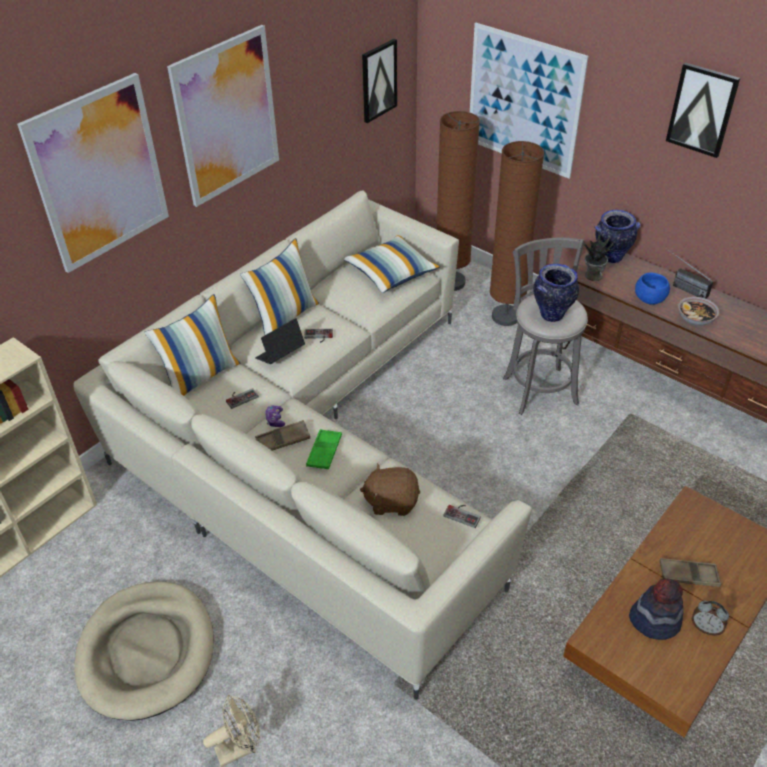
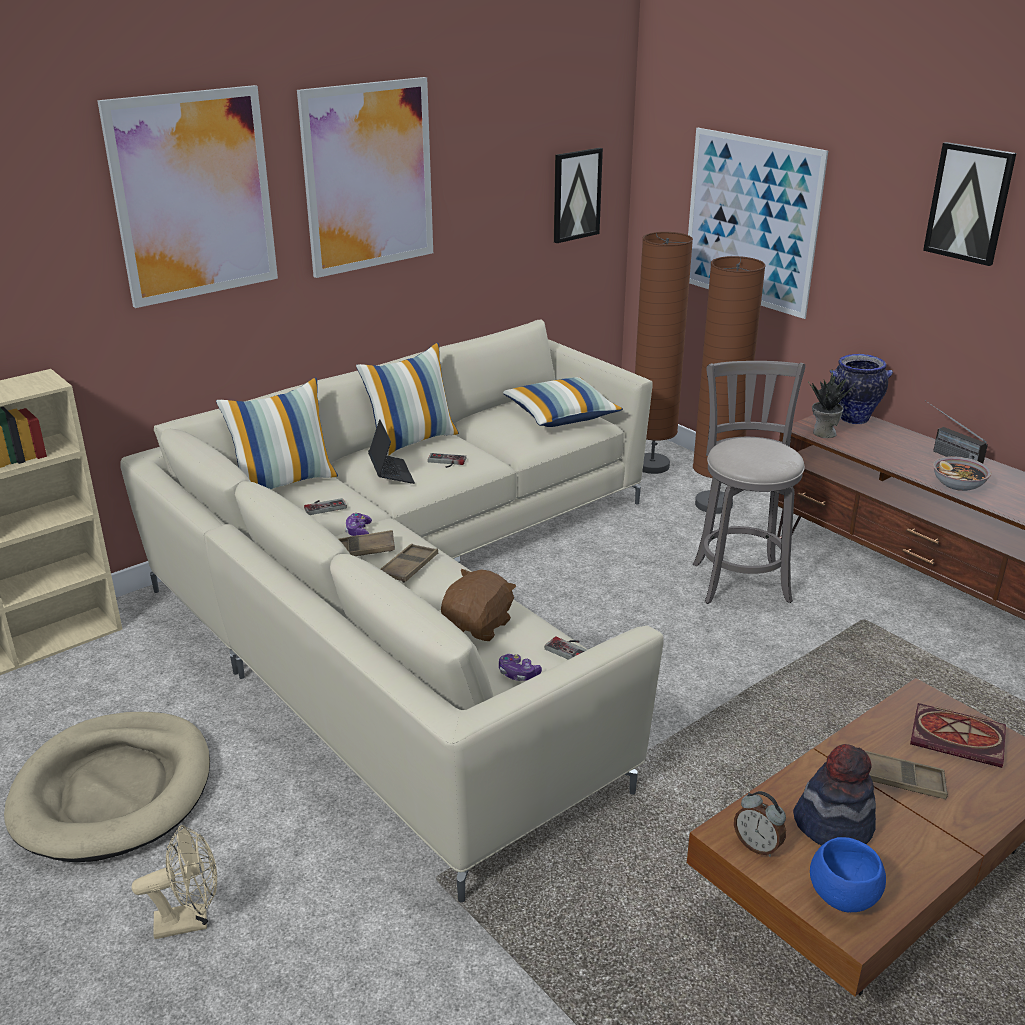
camera: 10 degrees right, 15 degrees down
laptop [255,318,305,364] -> laptop turned 105 degrees clockwise [368,419,415,484]
green tray [306,429,342,469] -> brown tray [381,544,438,583]
brown plush toy [360,463,420,516] -> brown plush toy turned 105 degrees clockwise [441,569,516,641]
vase [533,264,579,322] -> none
blue bowl [635,273,670,305] -> blue bowl moved to [810,837,886,912]
alarm clock [692,601,729,636] -> alarm clock moved to [734,791,786,857]
none -> game controller [499,654,542,681]
none -> book [910,703,1006,768]

